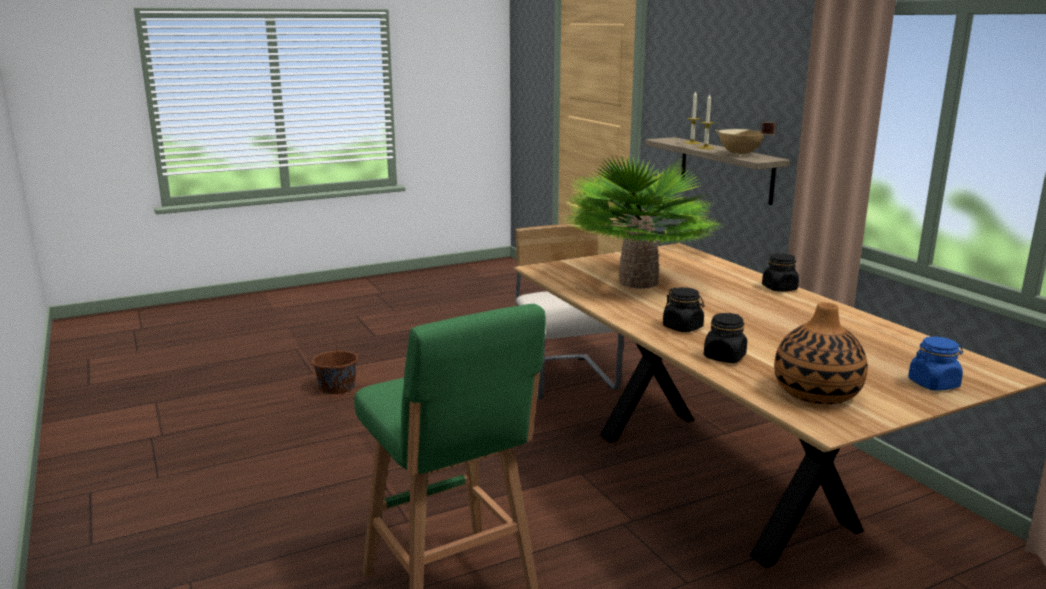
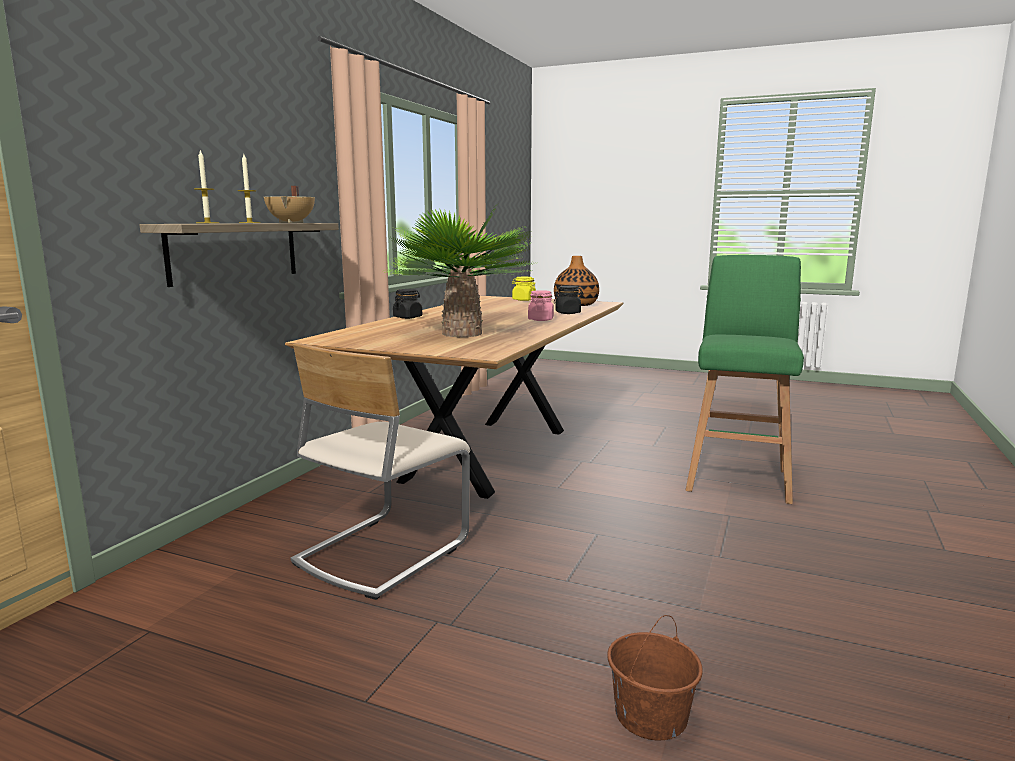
camera: 130 degrees left, 5 degrees down
black jar [663,287,705,332] -> pink jar [528,290,554,321]
blue jar [908,336,963,391] -> yellow jar [512,277,536,301]

